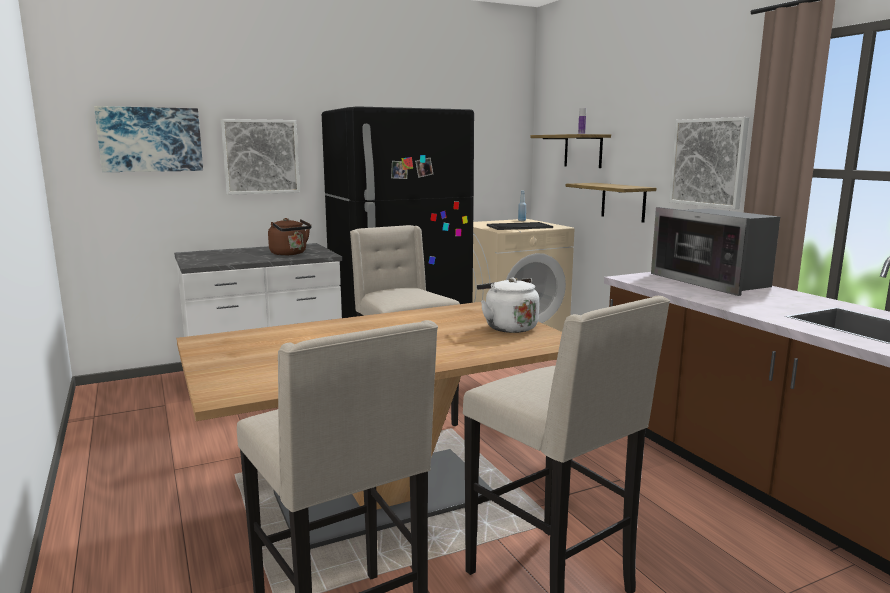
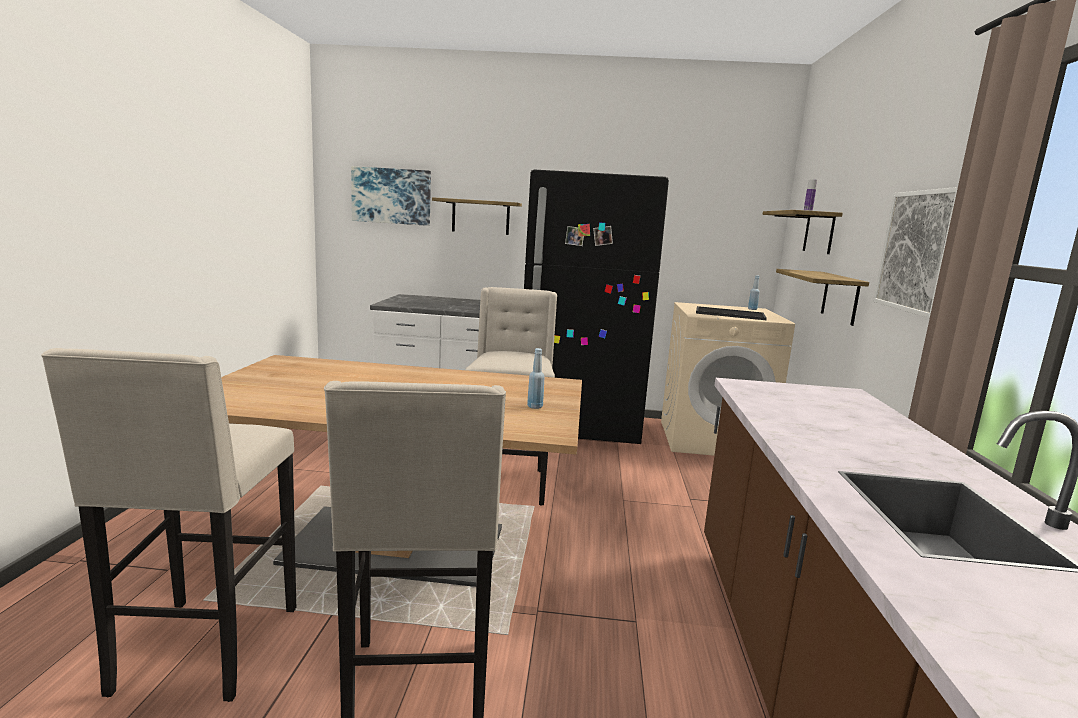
camera: 30 degrees right, 0 degrees up
picture [221,119,300,195] -> shelf [432,197,522,235]
brown kettle [268,218,312,256] -> none
white kettle [477,278,539,333] -> blue bottle [527,348,545,409]
microwave [651,207,780,296] -> none

